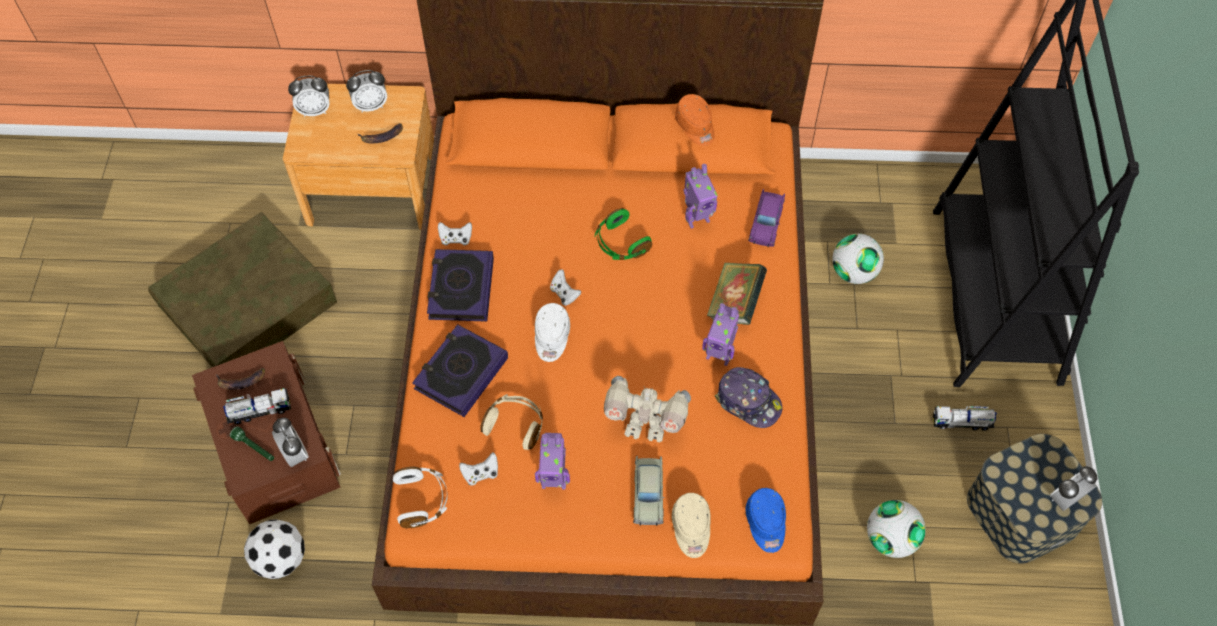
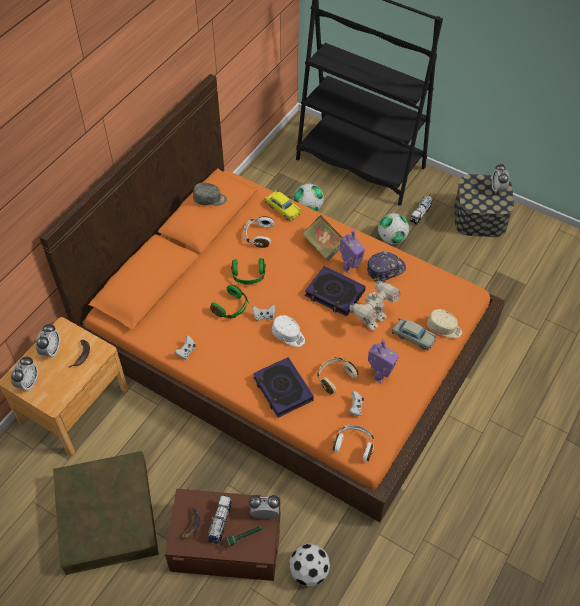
camera: 60 degrees left, 5 degrees down
book [427,249,494,322] -> book moved to [305,266,366,316]
orange cap [675,94,715,146] -> grey cap [193,183,227,206]
toy robot [684,164,718,229] -> white headphones [244,216,274,248]
blue cap [745,488,786,553] -> none
purple toy car [748,189,785,247] -> yellow toy car [265,190,301,221]
football [867,500,926,558] -> football moved to [378,213,409,244]
none -> green headphones [210,284,249,318]

